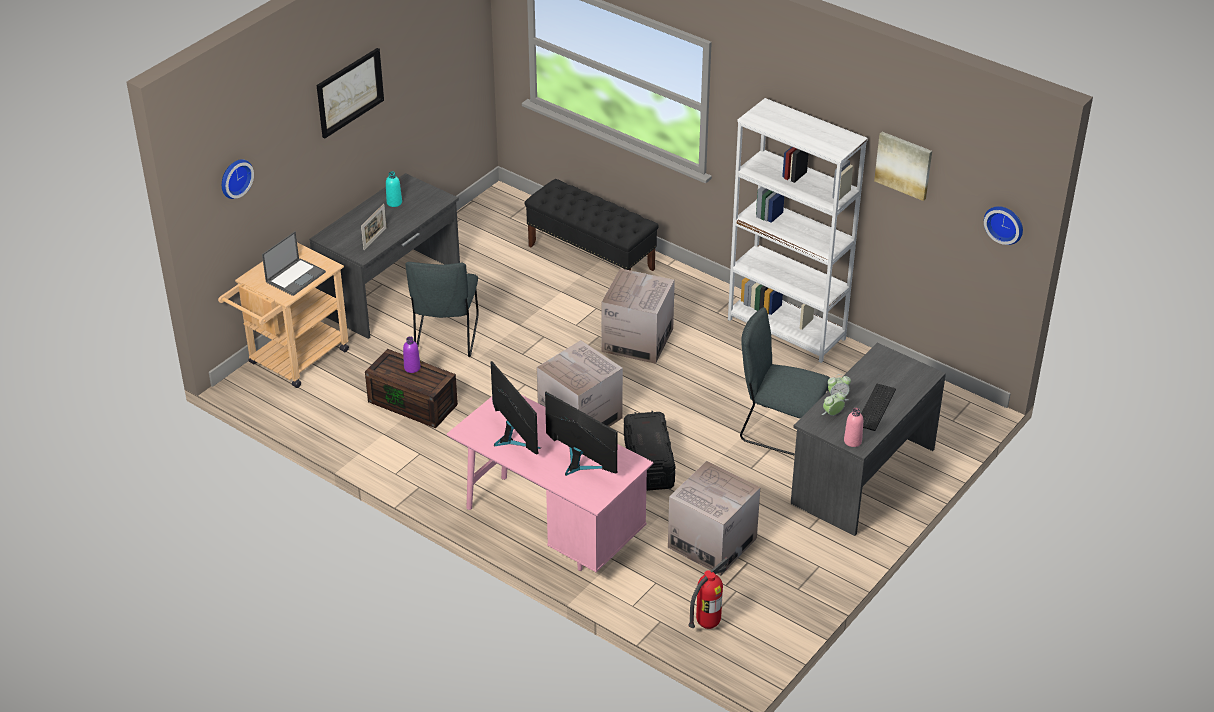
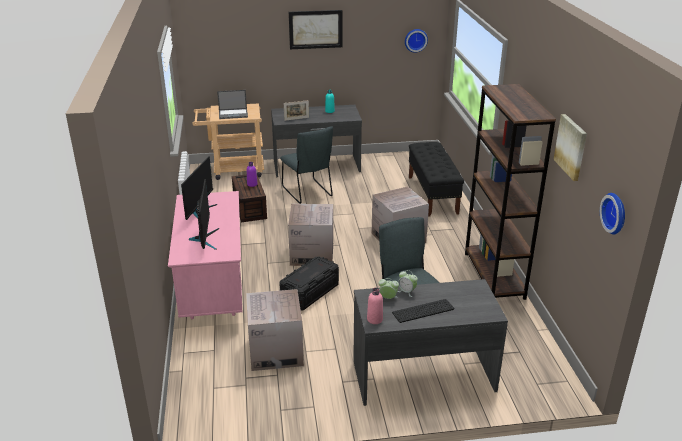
camera: 45 degrees right, 10 degrees down
wall clock [222,159,254,199] -> wall clock moved to [405,29,428,53]
grey chair [405,262,479,357] -> grey chair turned 75 degrees counterclockwise [280,126,333,204]
fire extinguisher [688,557,730,629] -> none
white bookcase [728,98,868,363] -> brown bookcase [465,84,556,300]

